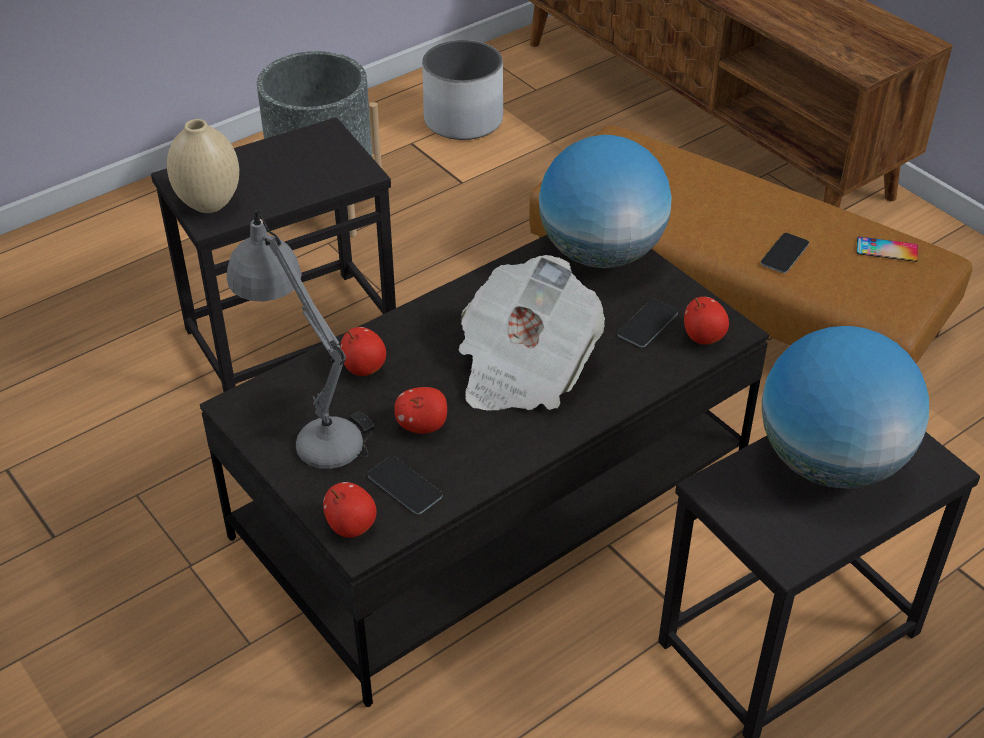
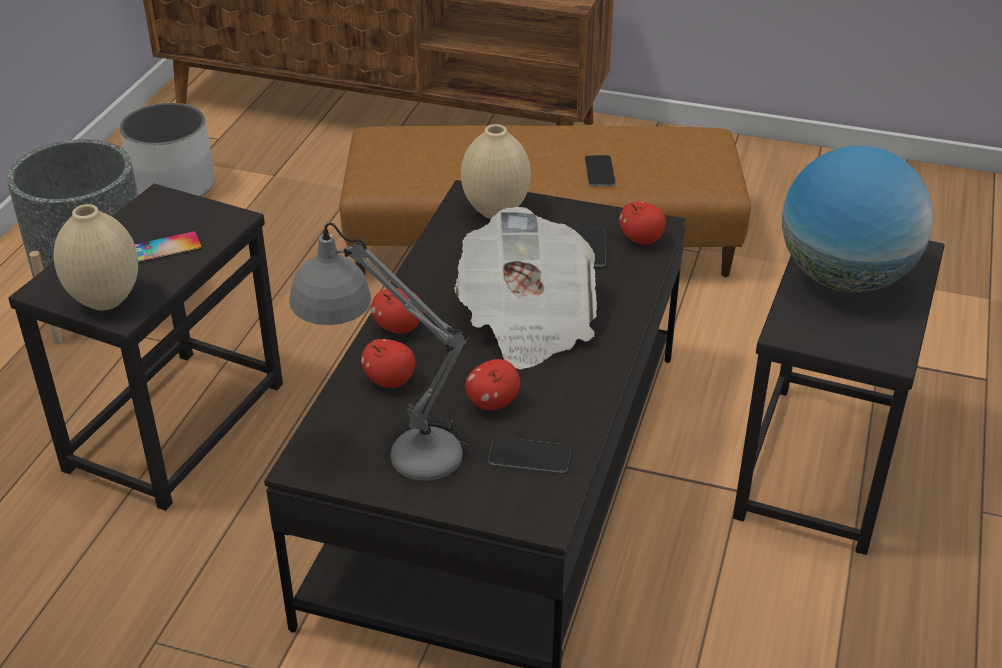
camera: 35 degrees left, 5 degrees down
apple [323,482,377,538] -> apple moved to [371,288,423,334]
globe [539,135,672,269] -> beige vase [461,124,531,219]
phone [857,237,918,262] -> phone moved to [135,231,202,263]

